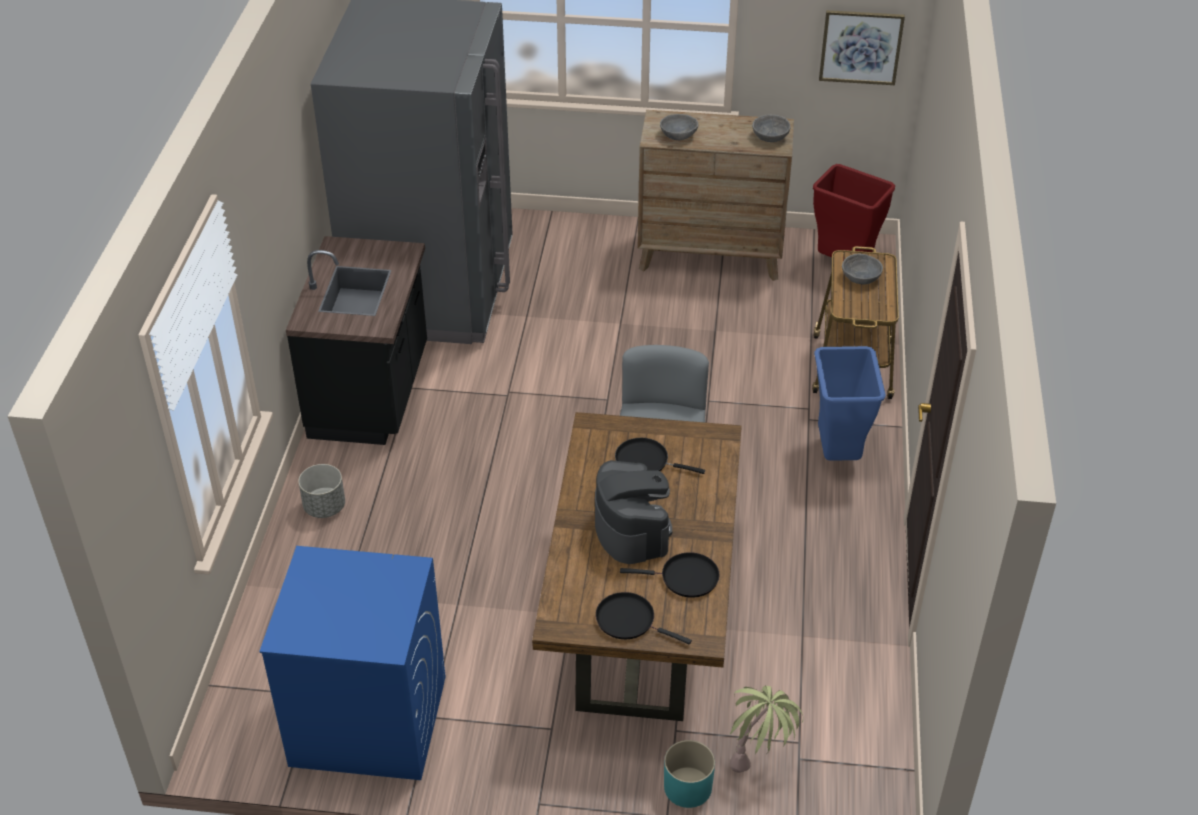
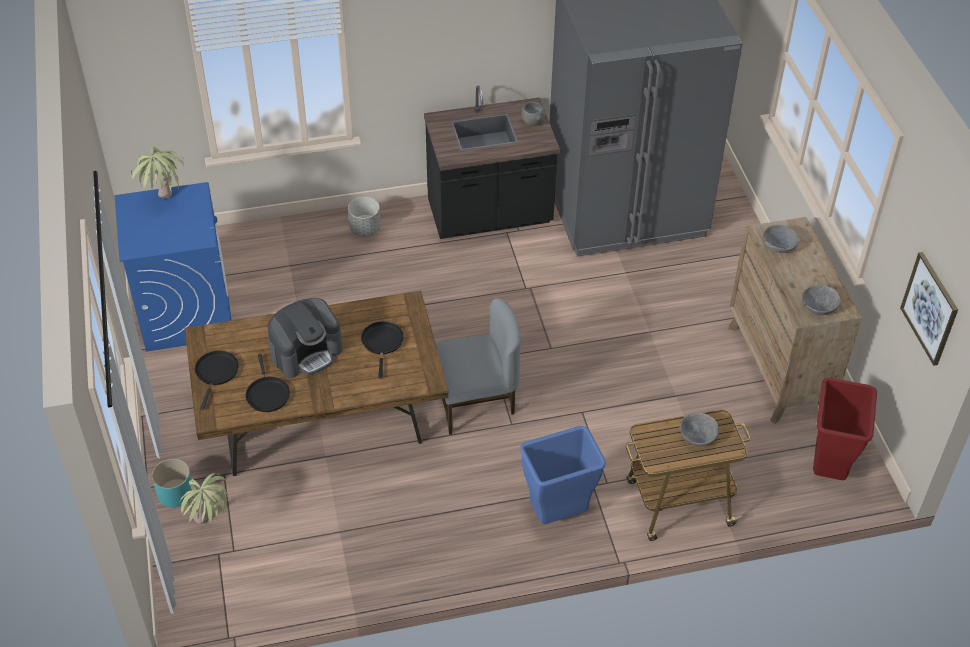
camera: 70 degrees right, 5 degrees up
none -> potted plant [131,147,184,198]
none -> grey bowl [521,102,545,126]

